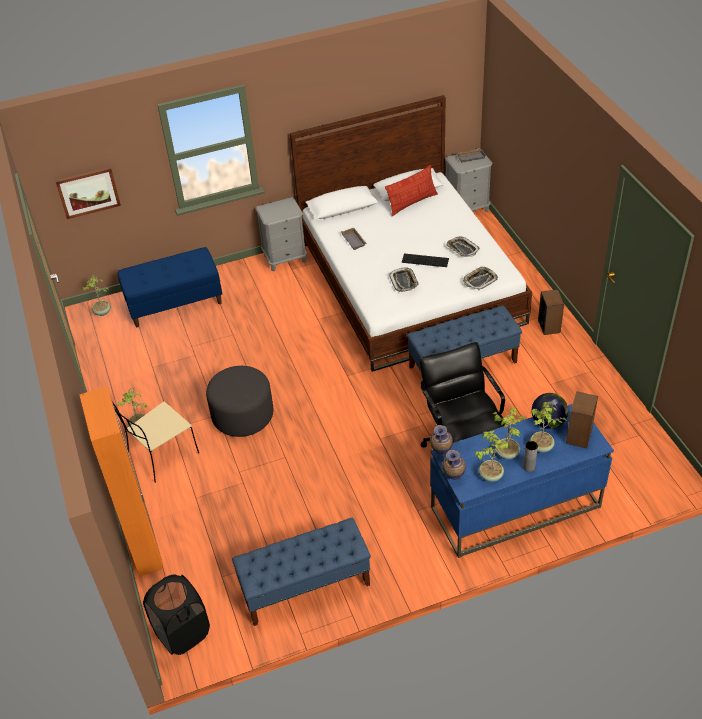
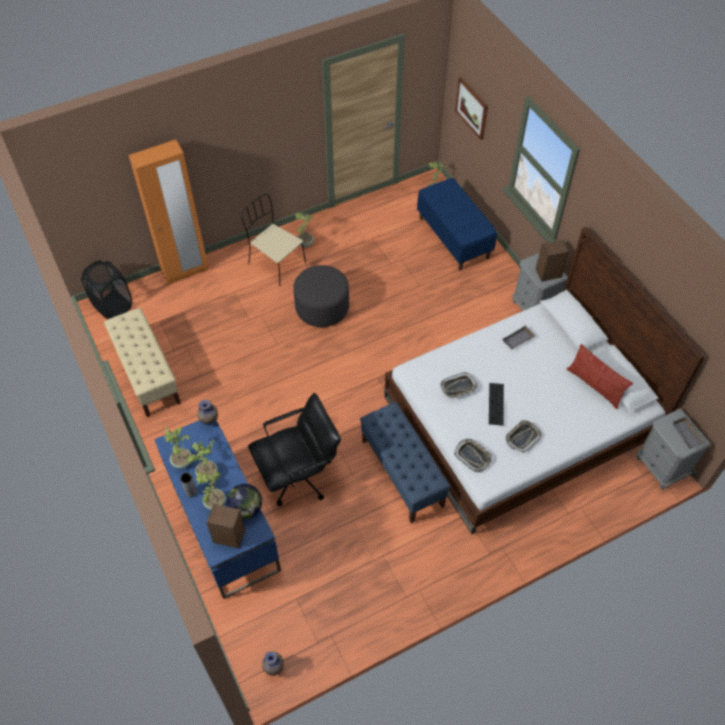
camera: 80 degrees right, 10 degrees up
blue bench [232,518,371,626] -> beige bench [104,308,181,417]
vase [442,450,466,480] -> vase moved to [262,651,284,676]
speaker [538,289,564,335] -> speaker moved to [536,240,569,282]

